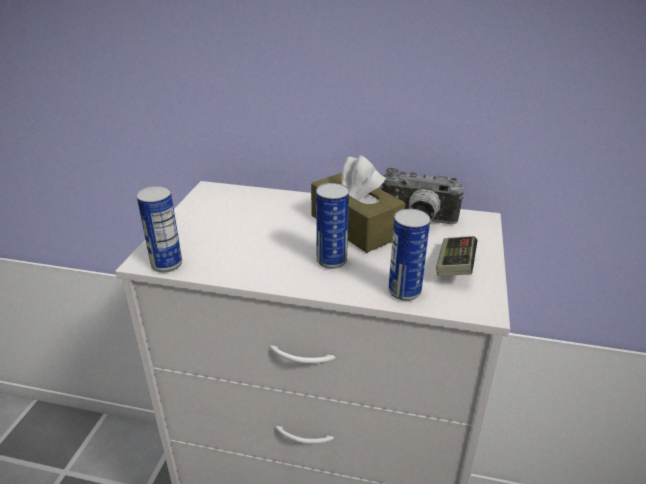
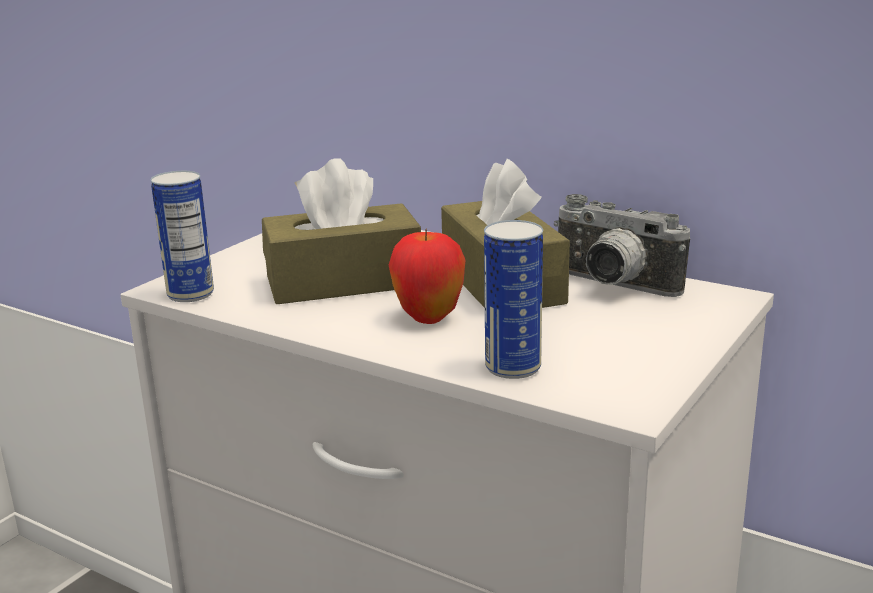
camera: 20 degrees right, 10 degrees down
can [316,183,349,269] -> apple [389,228,466,324]
game controller [436,236,478,276] -> none
none -> brown tissue box [262,158,421,304]

